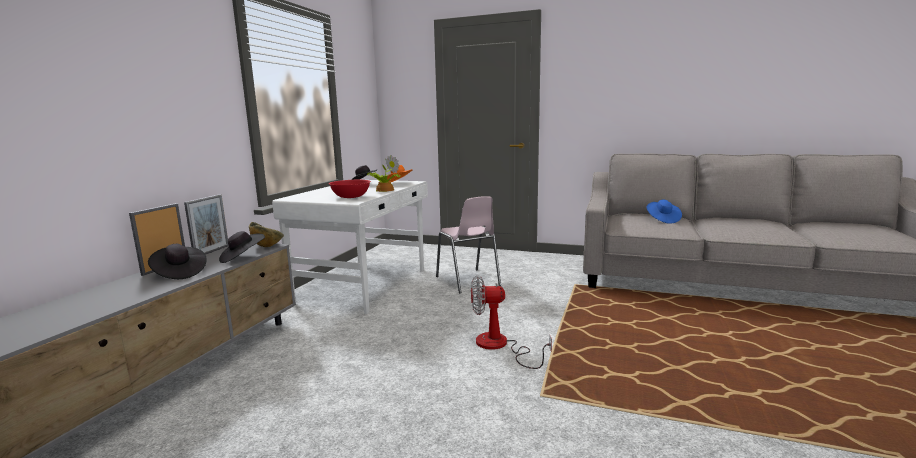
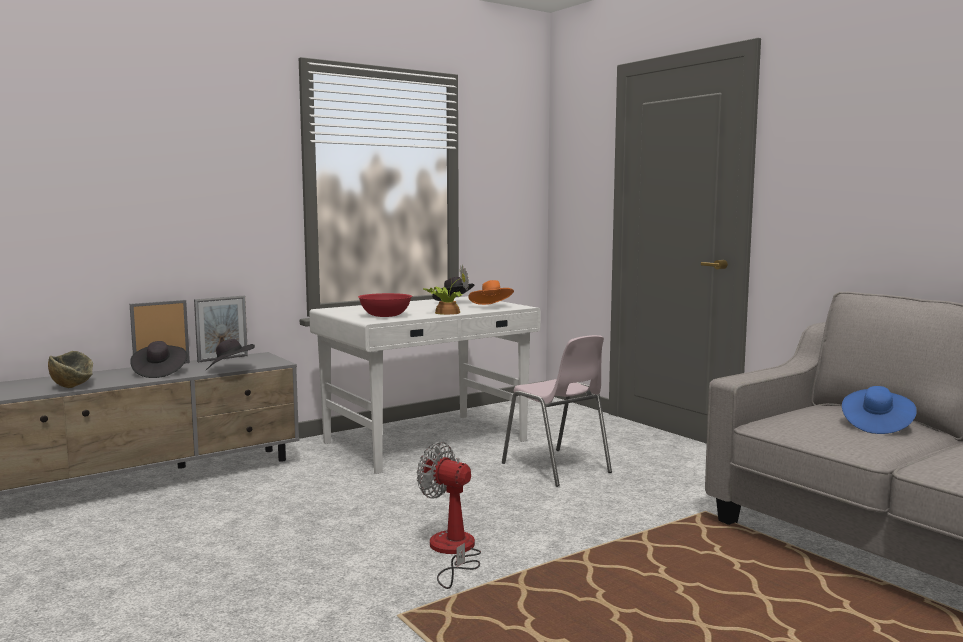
camera: 35 degrees right, 5 degrees down
bowl [249,222,284,247] -> bowl moved to [48,351,93,388]
pink chair [436,196,501,293] -> pink chair turned 45 degrees counterclockwise [502,335,612,487]

